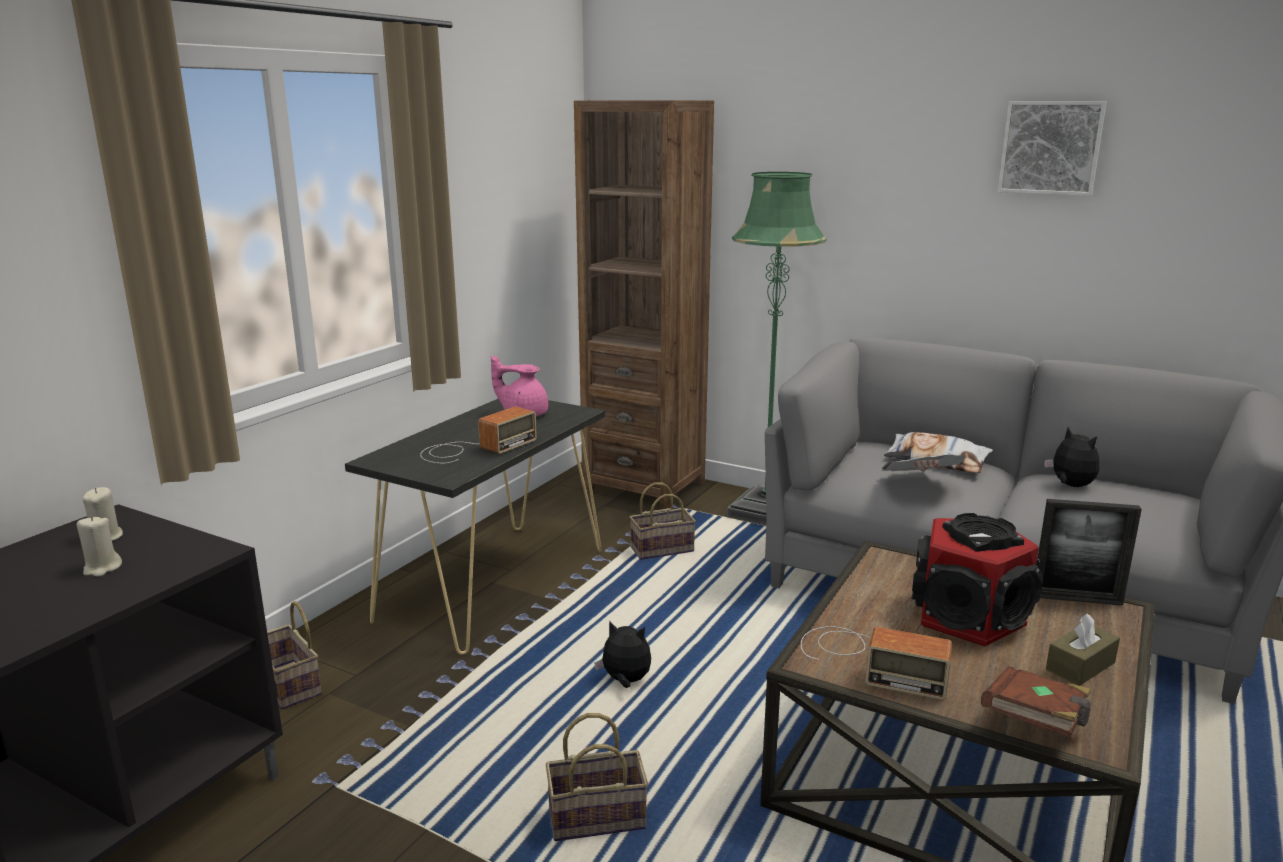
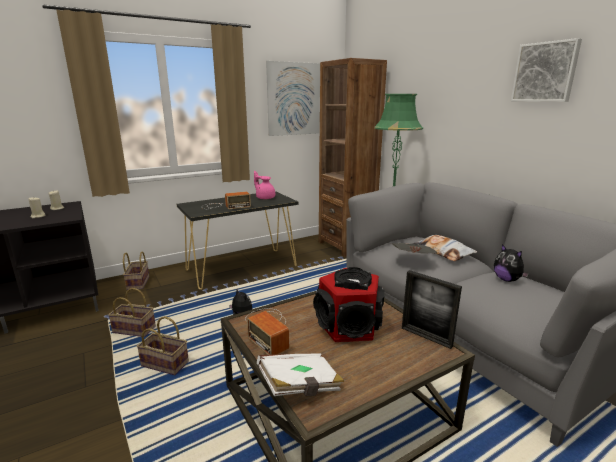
camera: 30 degrees right, 0 degrees up
basket [629,483,696,560] -> basket moved to [108,288,156,337]
brown book [981,666,1091,738] -> white book [257,353,344,397]
plush toy [1044,427,1099,487] -> plush toy turned 150 degrees clockwise [494,244,529,282]
brown tissue box [1046,613,1120,686] -> none
none -> picture [266,61,320,136]

